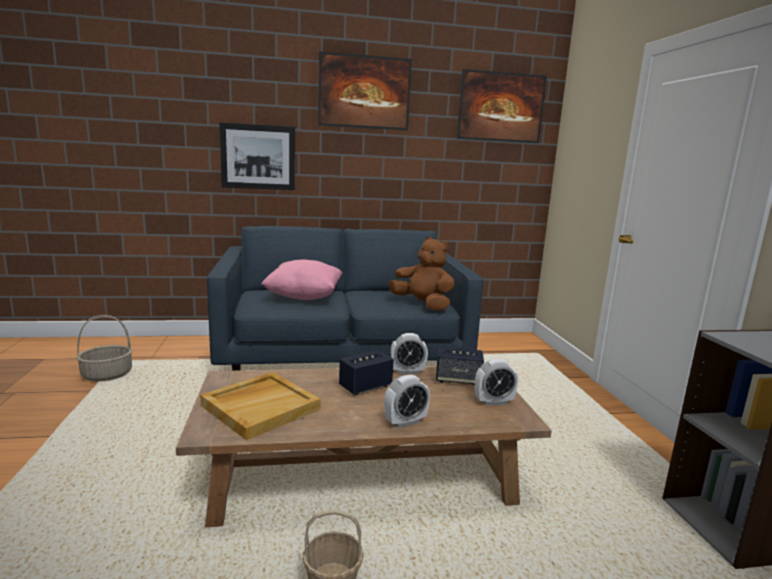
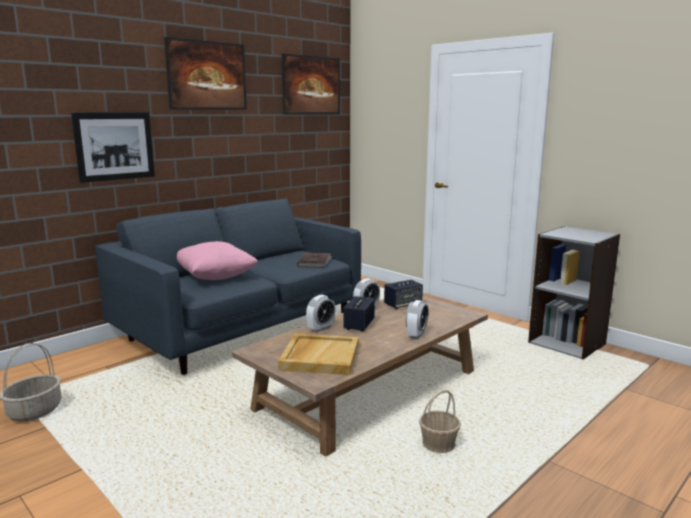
camera: 35 degrees left, 0 degrees up
brown plush toy [388,236,454,310] -> brown book [297,253,332,268]
alarm clock [475,359,518,405] -> alarm clock moved to [306,295,335,332]

